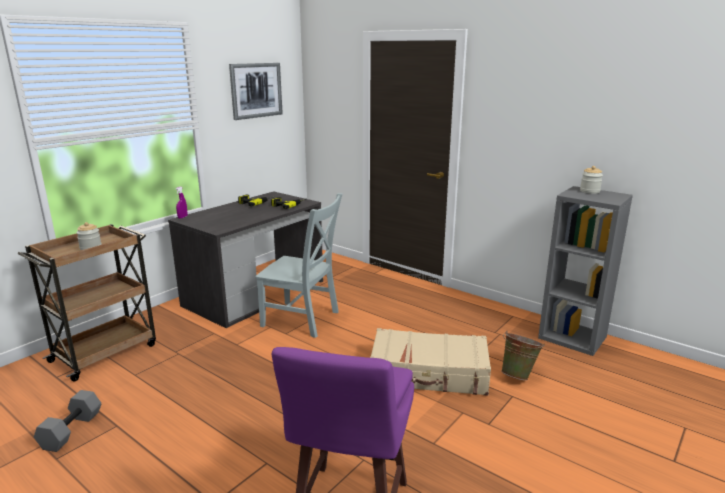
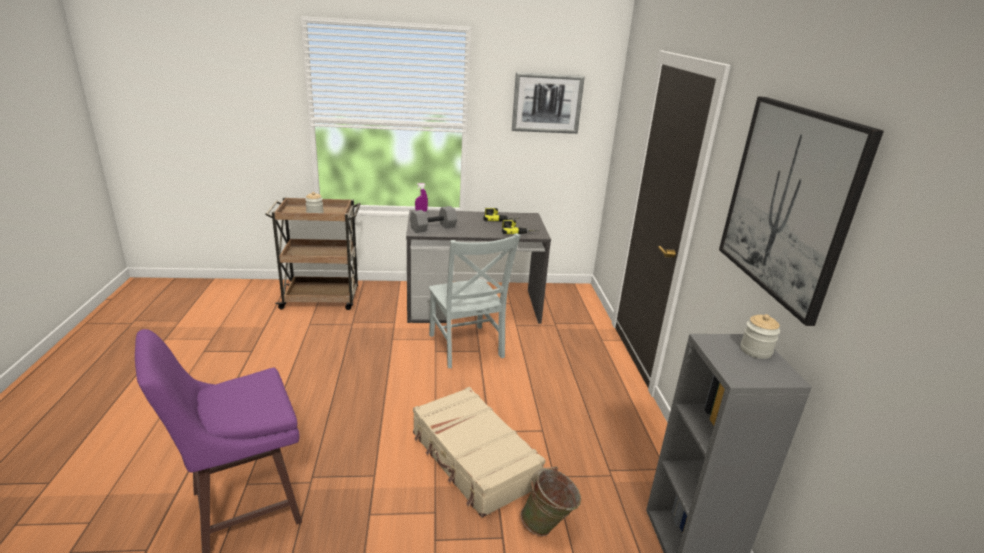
camera: 45 degrees right, 5 degrees up
grey dumbbell [34,390,101,452] -> grey dumbbell moved to [410,206,457,233]
none -> picture [719,96,884,326]

